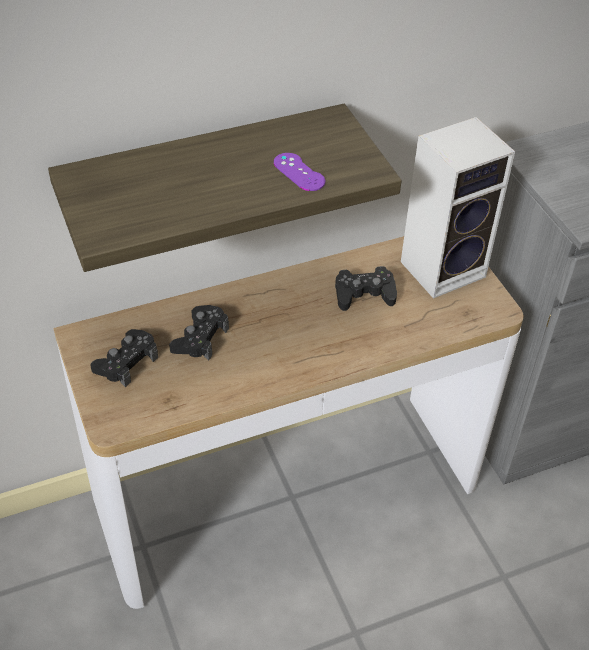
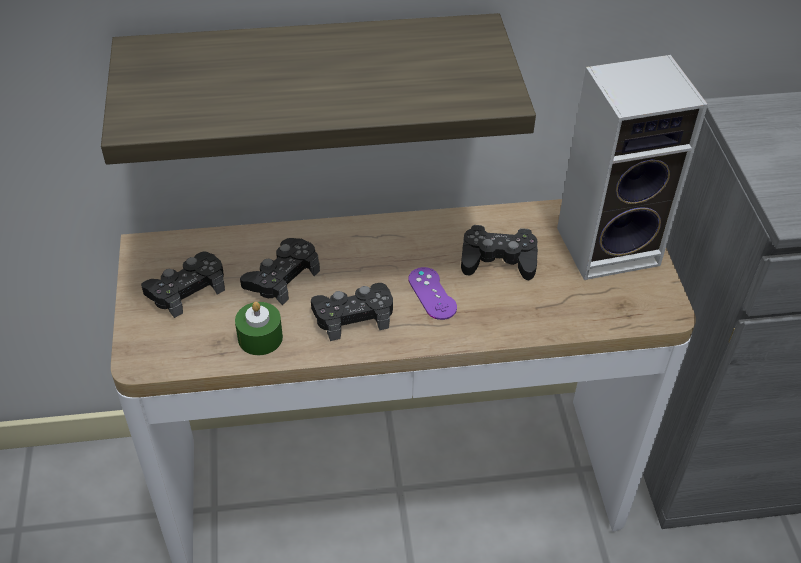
camera: 15 degrees right, 0 degrees up
purple game controller [274,153,325,191] -> purple game controller moved to [409,267,457,320]
none -> green candle [235,302,283,355]
none -> black game controller [311,283,393,341]

